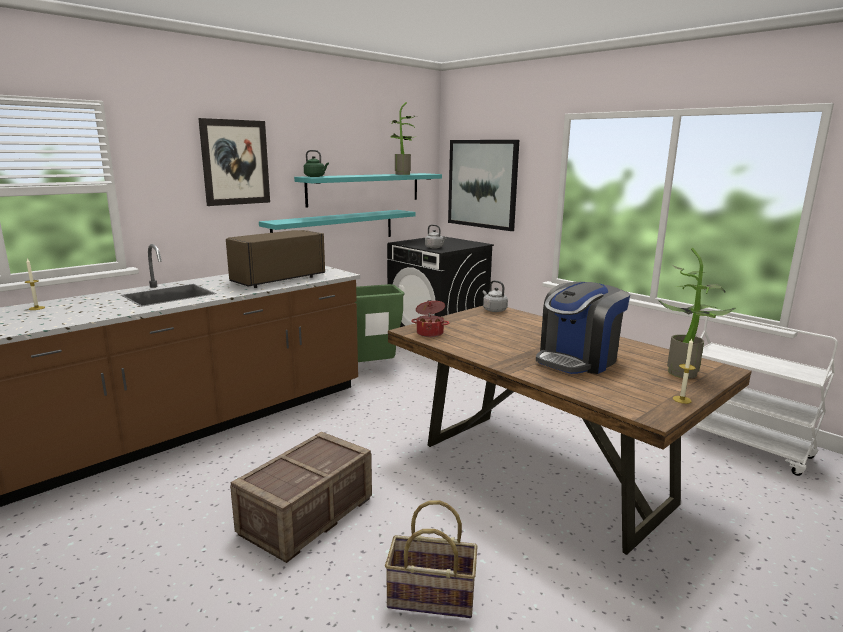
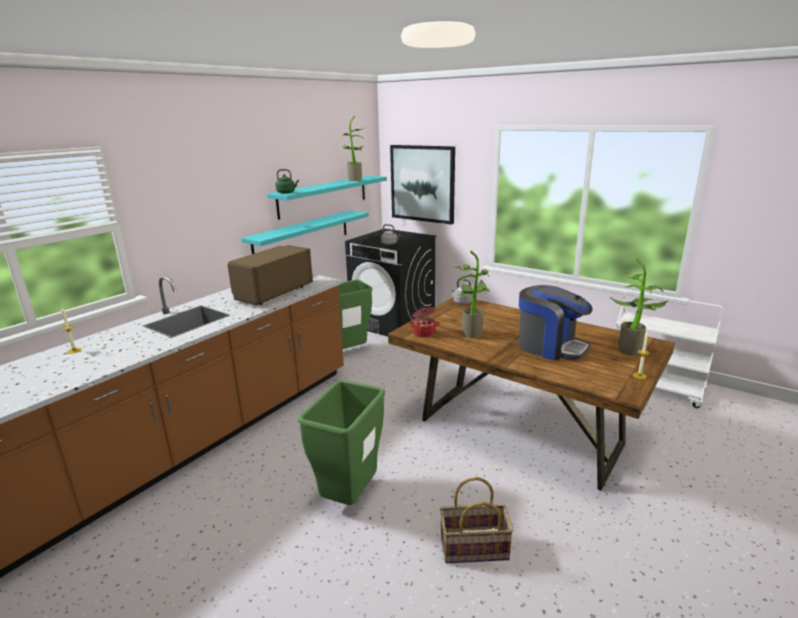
camera: 10 degrees left, 5 degrees up
picture [198,118,270,206] -> none
crate [230,432,372,563] -> green trash can [298,380,385,505]
coffee machine [536,282,630,374] -> coffee machine turned 90 degrees counterclockwise [518,285,593,361]
none -> potted plant [454,250,490,338]

